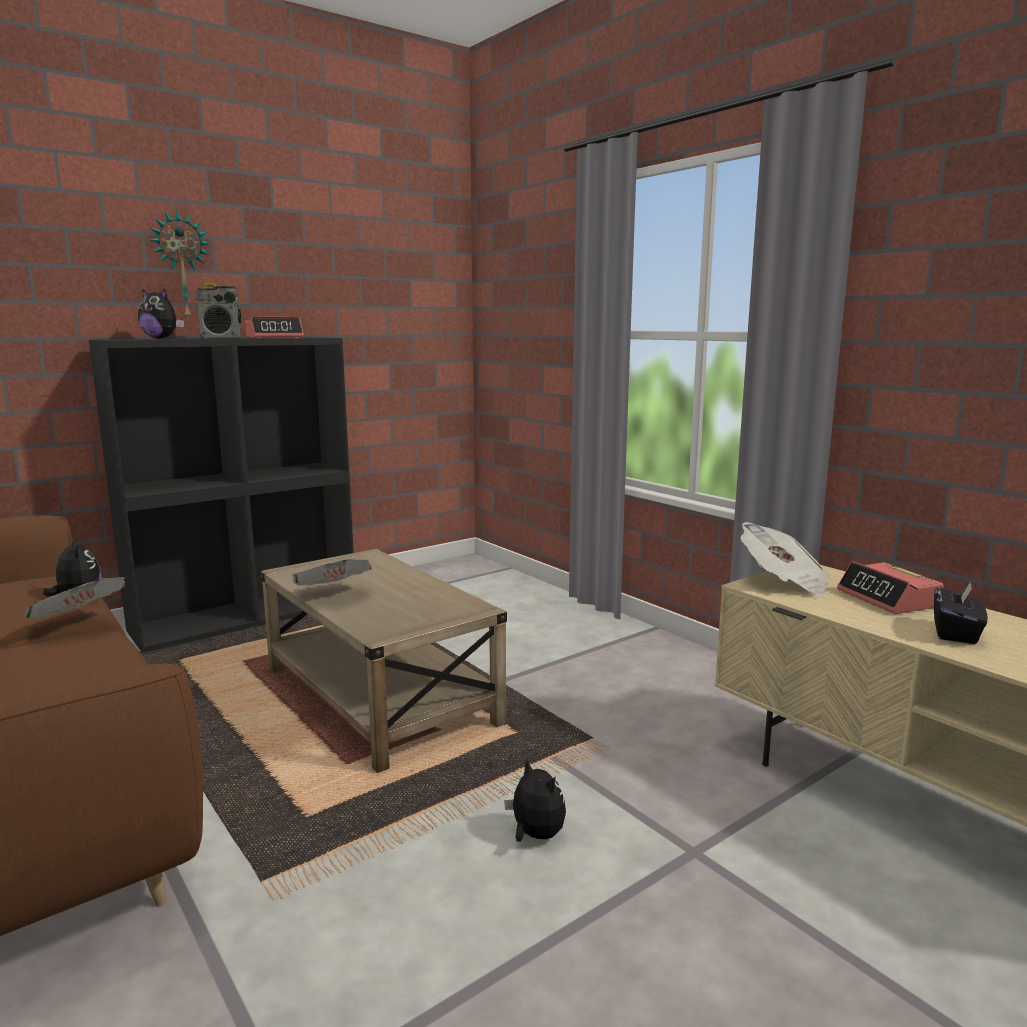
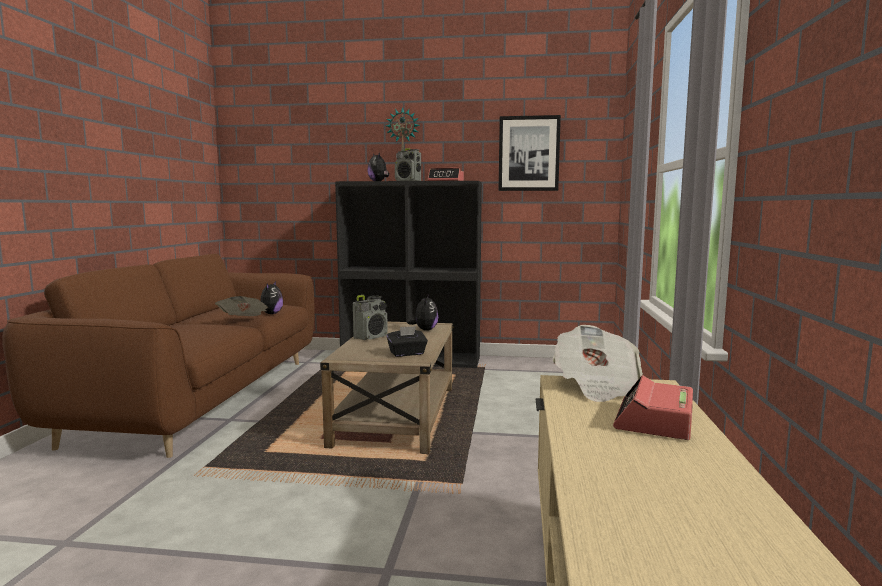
camera: 45 degrees right, 5 degrees down
newspaper [292,559,372,585] -> radio [353,295,388,340]
plush toy [504,759,566,842] -> plush toy moved to [407,294,438,331]
black tissue box [934,582,988,644] -> black tissue box moved to [387,326,428,357]
none -> picture [498,115,561,191]

